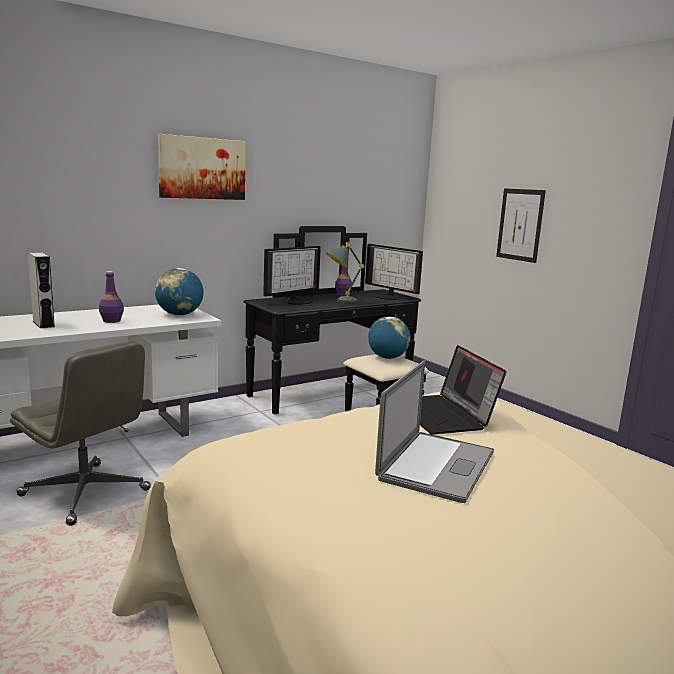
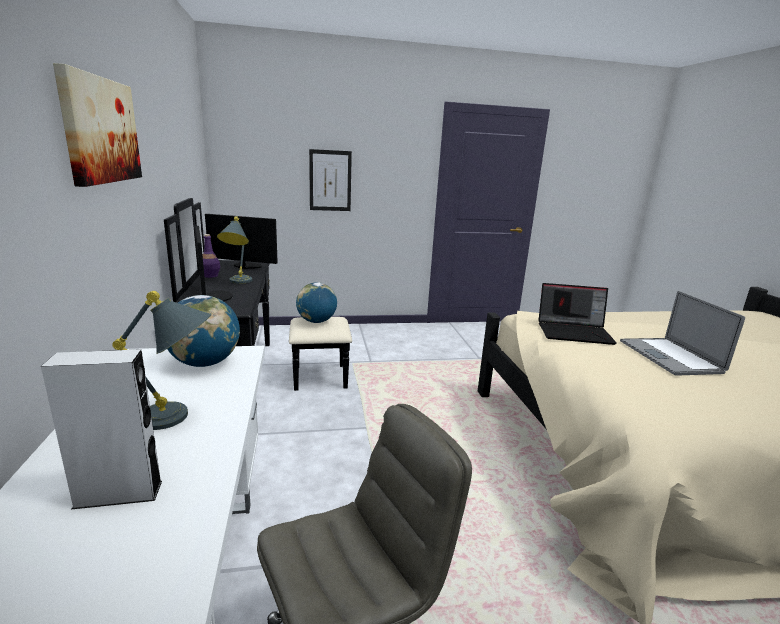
camera: 65 degrees left, 5 degrees up
purple bottle [99,271,124,323] -> grey table lamp [112,291,212,430]
monitor [365,244,423,300] -> monitor turned 150 degrees counterclockwise [205,214,278,269]
laptop [375,360,494,503] -> laptop turned 150 degrees counterclockwise [620,291,745,376]

